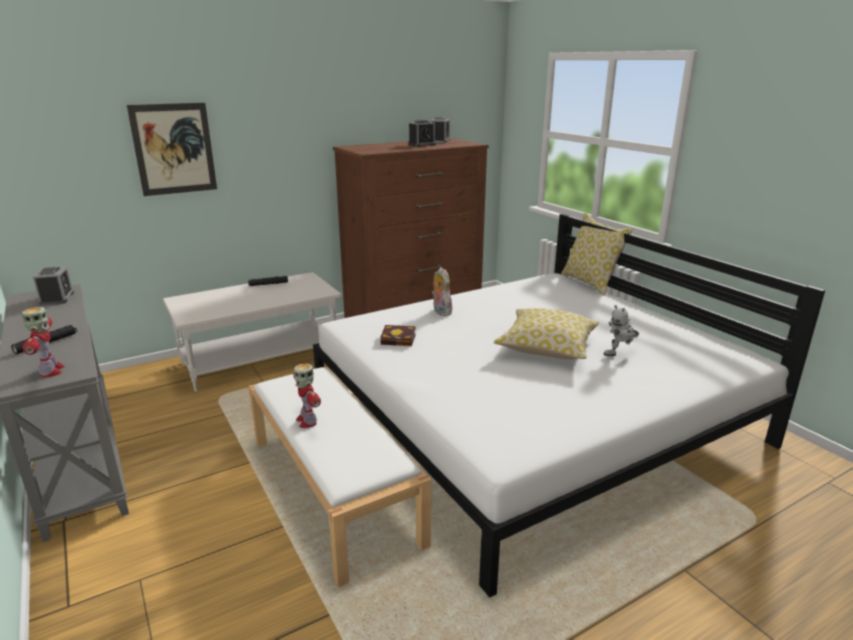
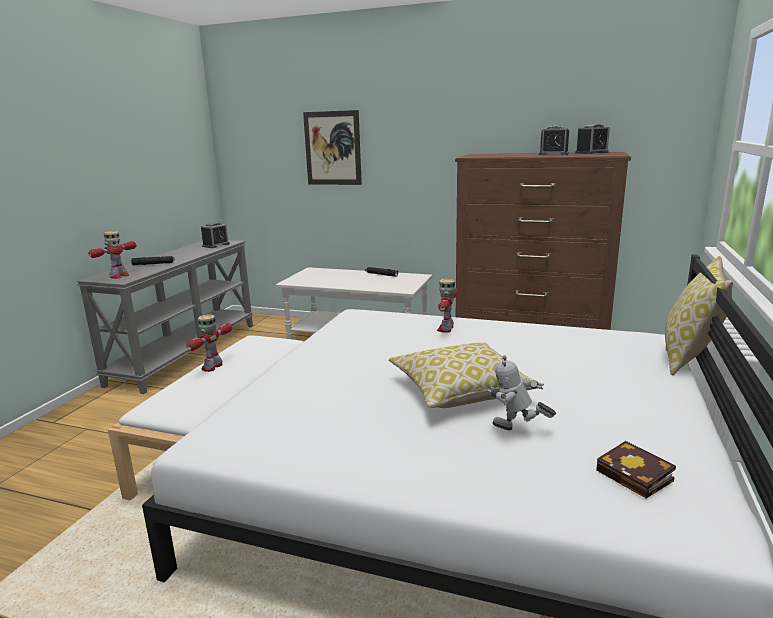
camera: 50 degrees right, 5 degrees down
book [380,325,416,346] -> book moved to [596,441,676,498]
plush toy [432,267,454,316] -> toy robot [437,279,458,333]

